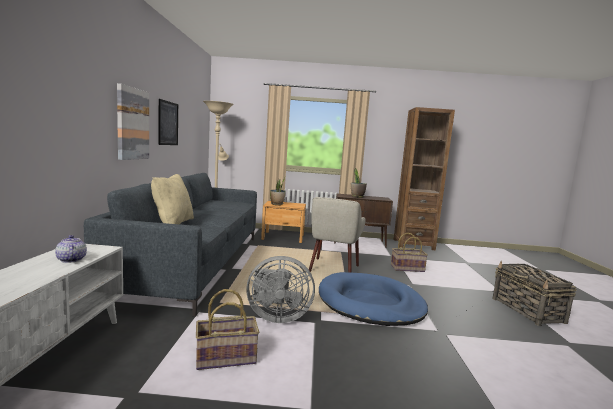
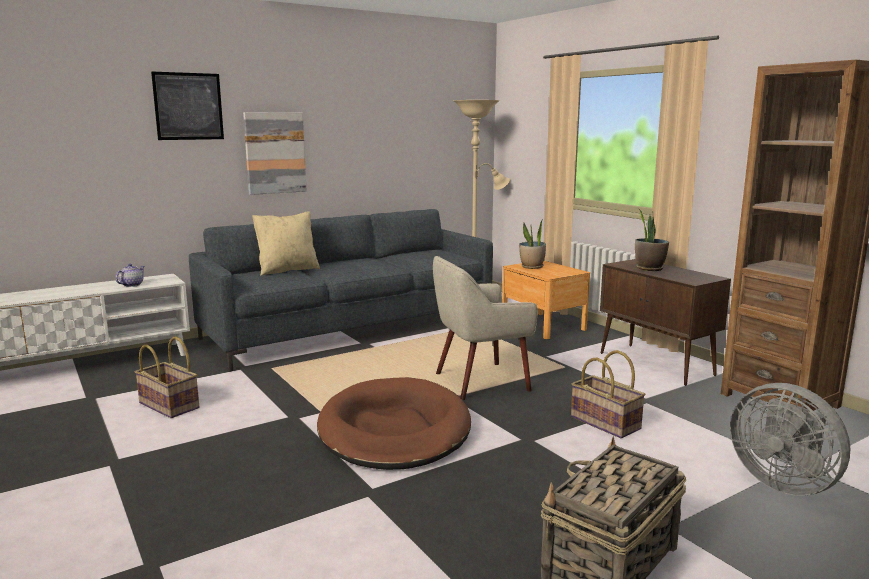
camera: 55 degrees right, 5 degrees up
picture [158,99,178,145] -> picture moved to [151,72,224,140]
grey fan [246,256,315,323] -> grey fan moved to [730,383,850,496]
blue dog bed [319,272,428,326] -> brown dog bed [317,377,471,470]

